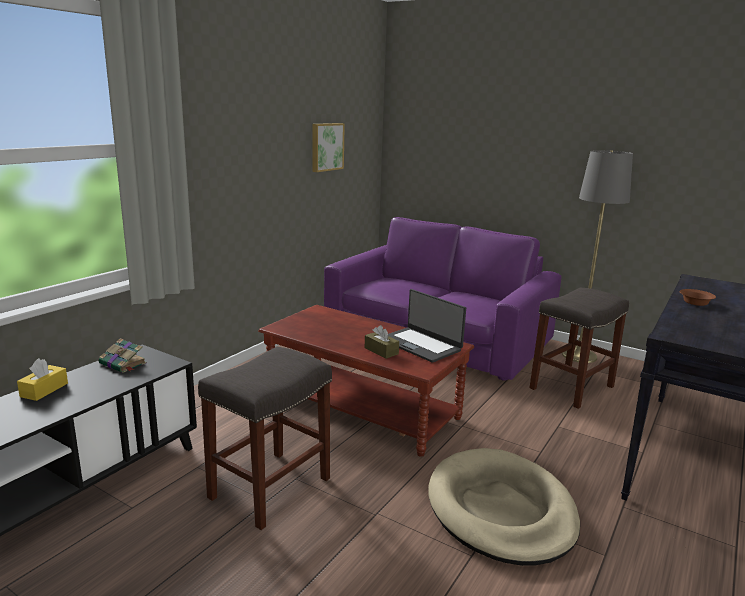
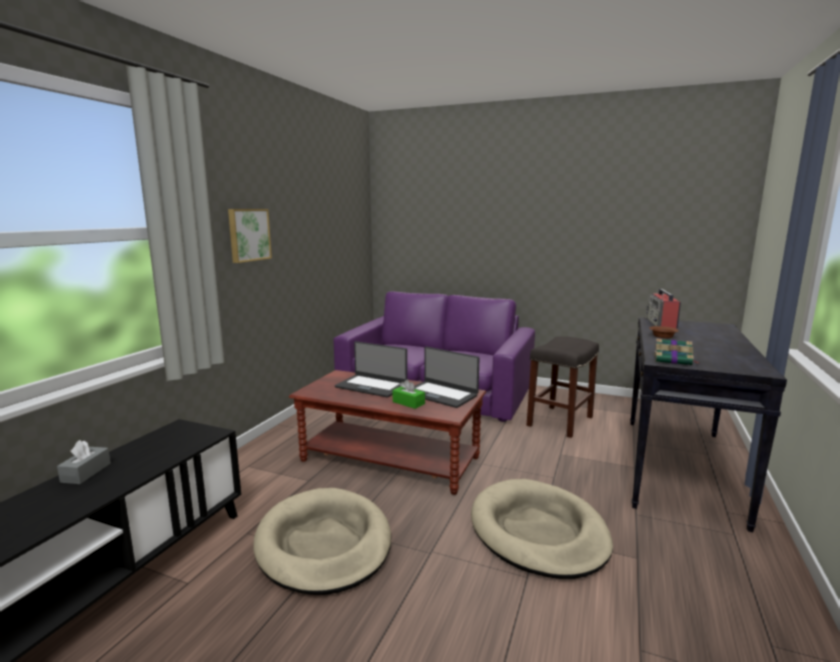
camera: 10 degrees left, 5 degrees down
yellow tissue box [17,358,68,401] -> grey tissue box [57,440,111,484]
book [99,338,147,373] -> book moved to [654,338,698,366]
grey stool [198,347,332,530] -> beige dog bed [253,488,391,595]
picture [313,123,345,172] -> picture moved to [228,209,272,263]
brown tissue box [365,325,399,359] -> green tissue box [393,379,425,409]
grey floor lamp [562,150,633,363] -> none
none -> laptop [335,341,407,398]
none -> radio [646,289,681,329]

